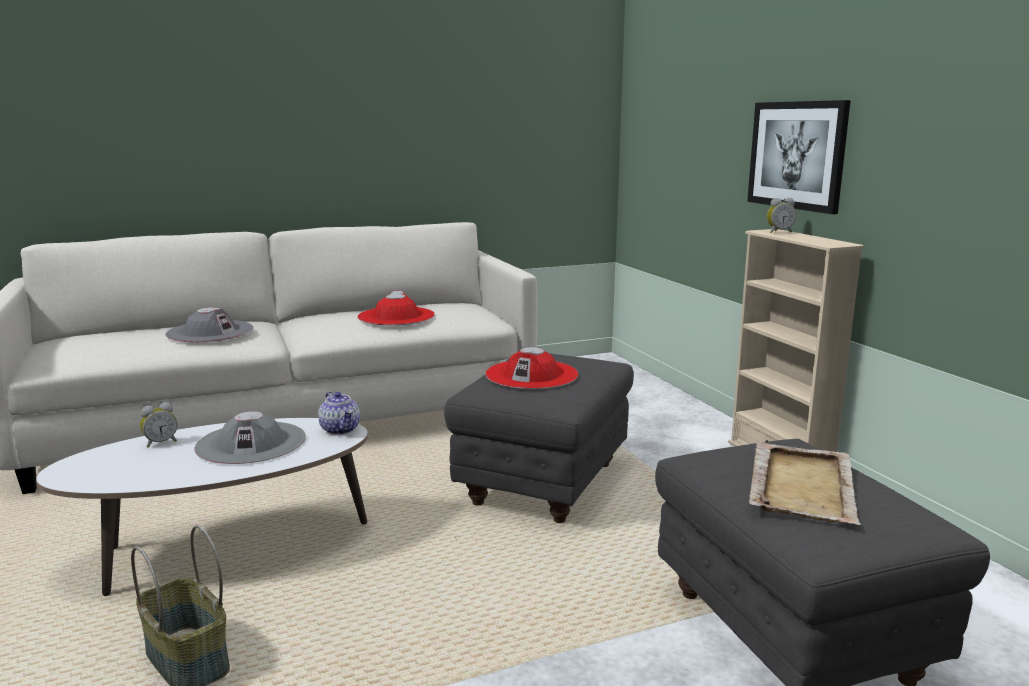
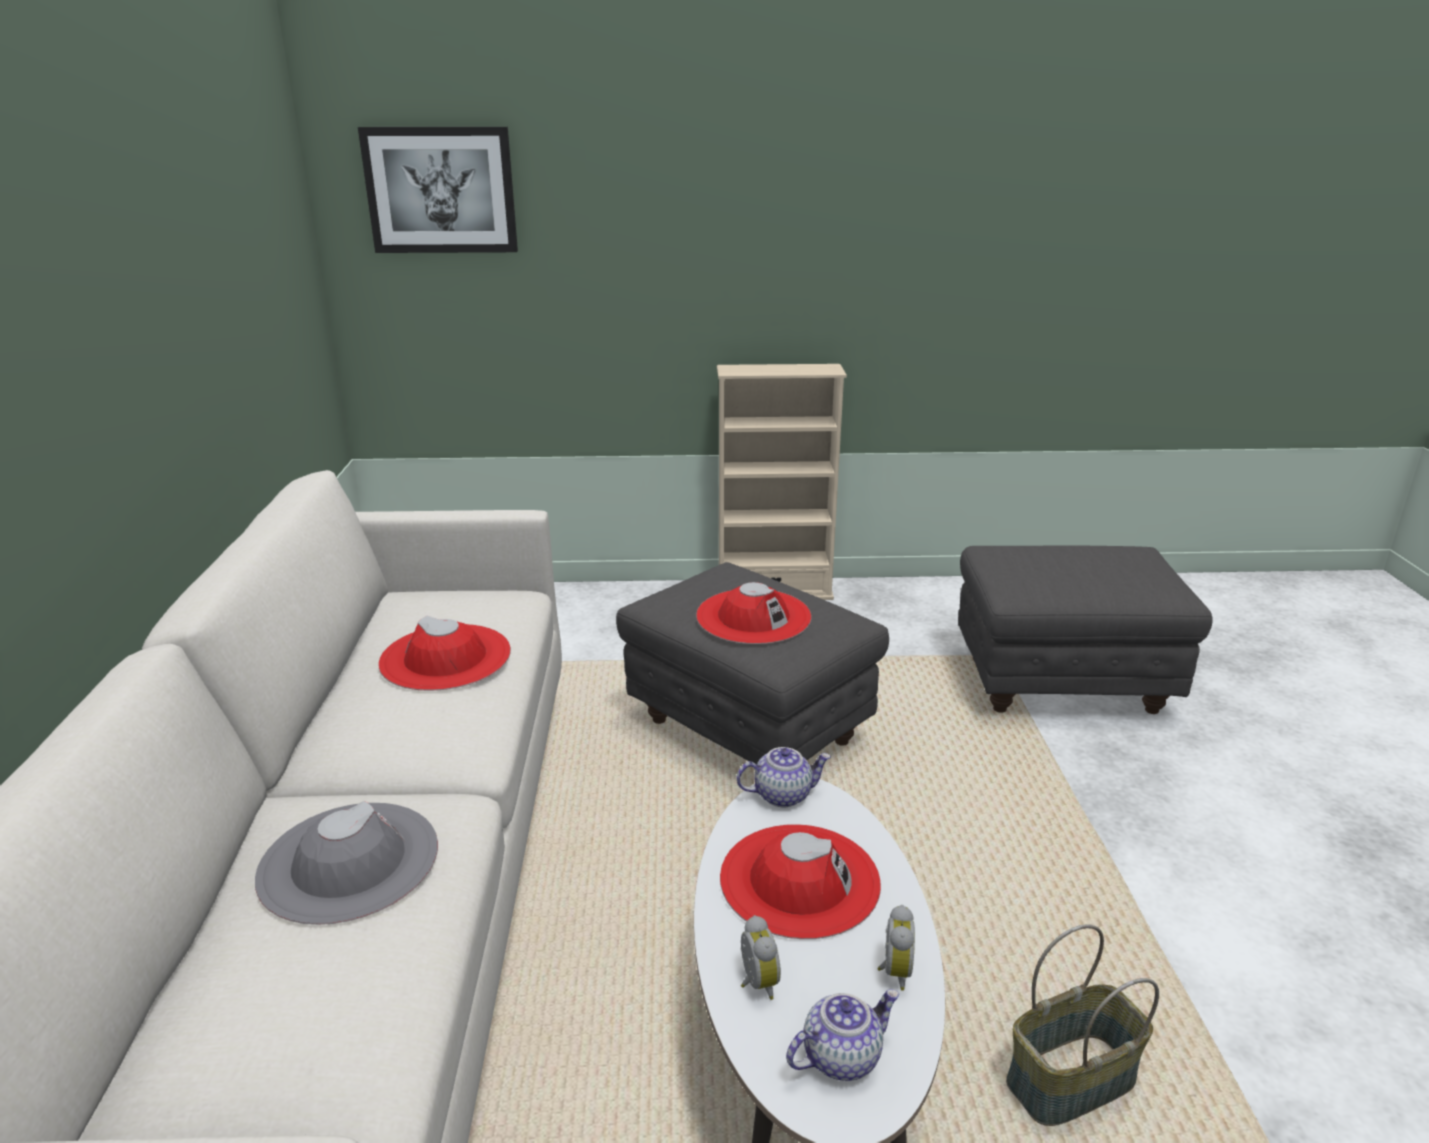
camera: 70 degrees left, 10 degrees up
grey hat [195,411,306,464] -> red hat [720,824,881,939]
picture [747,100,851,214] -> picture moved to [358,127,518,253]
beige tray [749,441,861,525] -> none
alarm clock [767,198,796,233] -> alarm clock moved to [877,905,915,991]
none -> teapot [786,989,900,1081]

